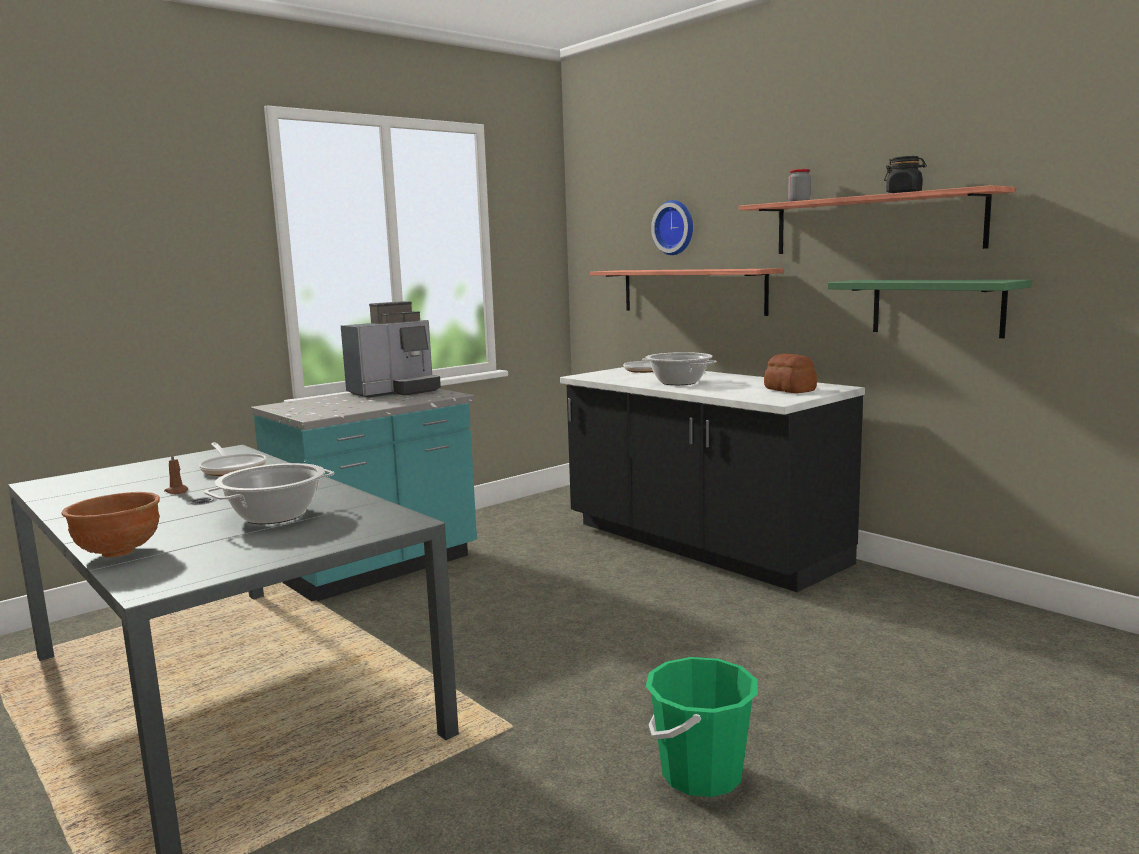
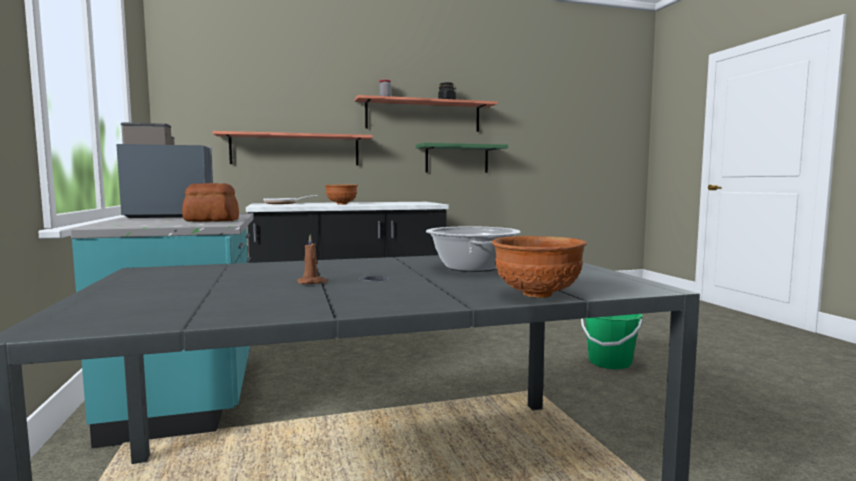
camera: 65 degrees left, 5 degrees down
frying pan [199,442,266,476] -> none
coffee machine [341,301,441,398] -> coffee machine turned 90 degrees counterclockwise [116,122,213,218]
cooking pot [642,352,717,385] -> brown bowl [325,184,358,204]
wall clock [651,200,693,255] -> none
bread [764,353,817,393] -> bread moved to [182,183,239,222]

